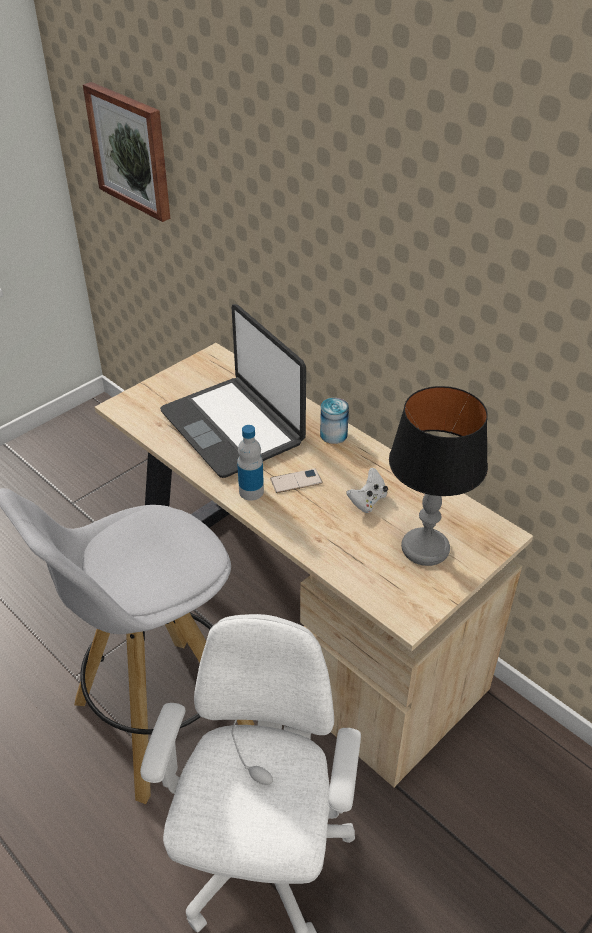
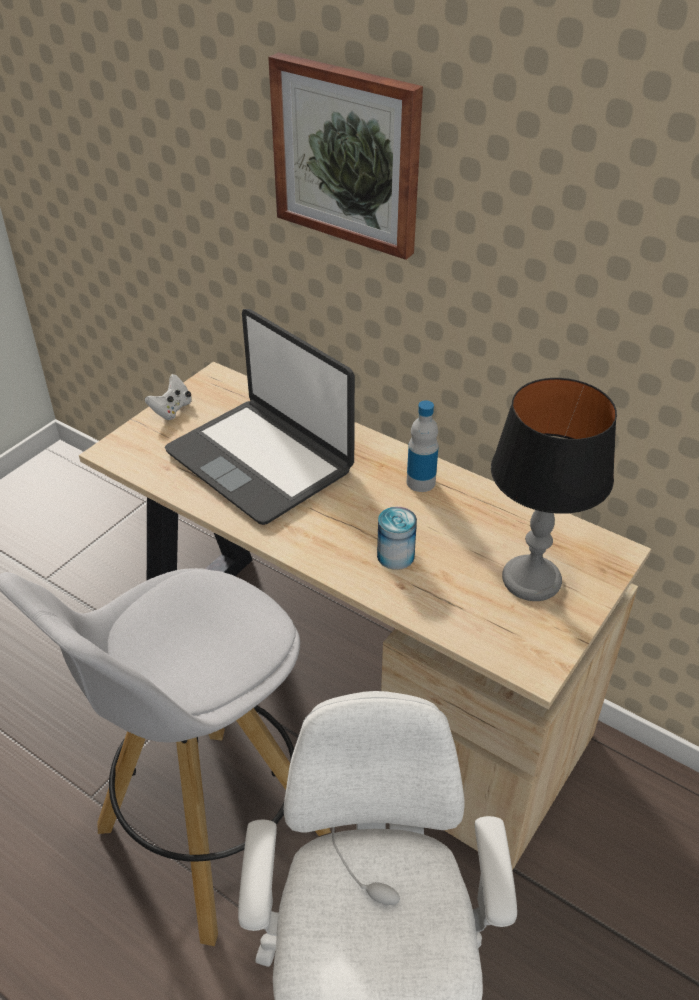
camera: 10 degrees left, 0 degrees up
picture [83,82,170,222] -> picture moved to [268,52,423,260]
bottle [237,425,264,501] -> bottle moved to [407,400,438,492]
phone [270,468,322,493] -> none
can [320,398,349,444] -> can moved to [377,507,417,570]
white game controller [346,468,388,513] -> white game controller moved to [145,374,192,420]

